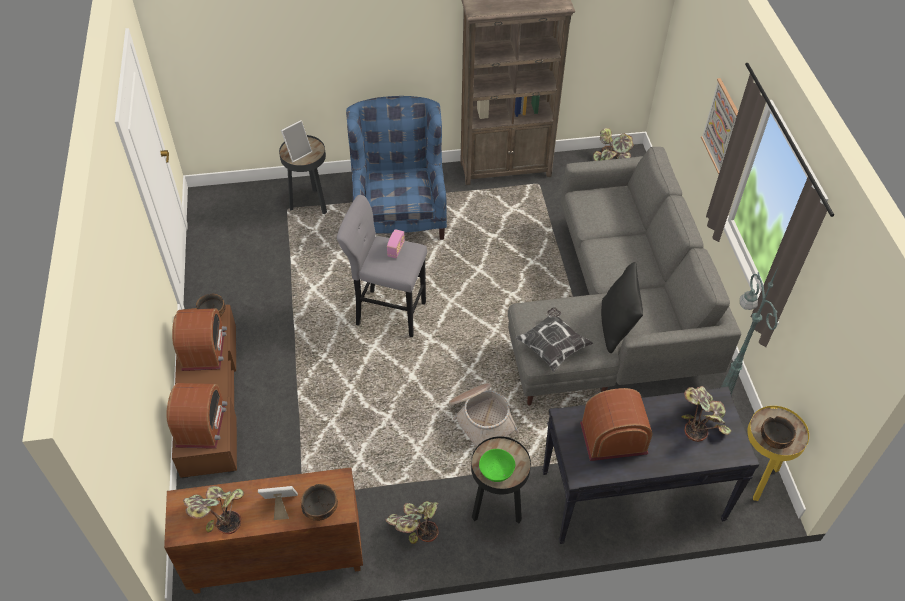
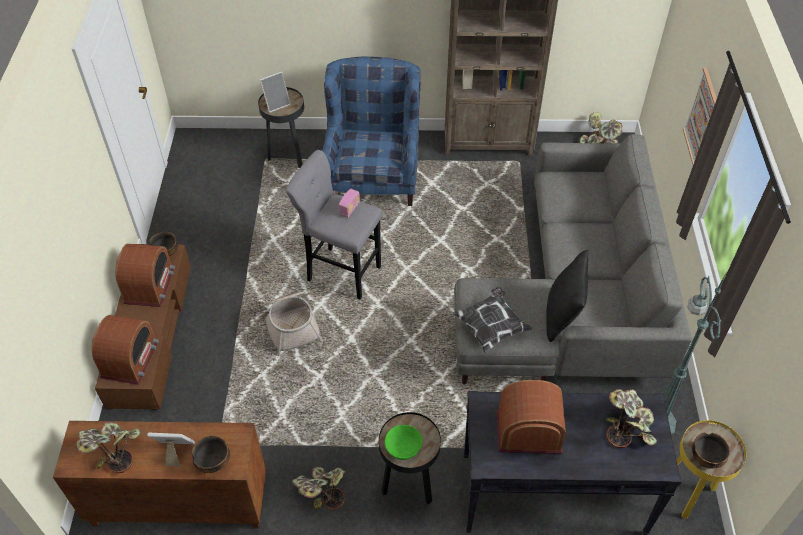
camera: 10 degrees right, 0 degrees up
basket [449,383,519,447] -> basket moved to [262,291,323,357]

